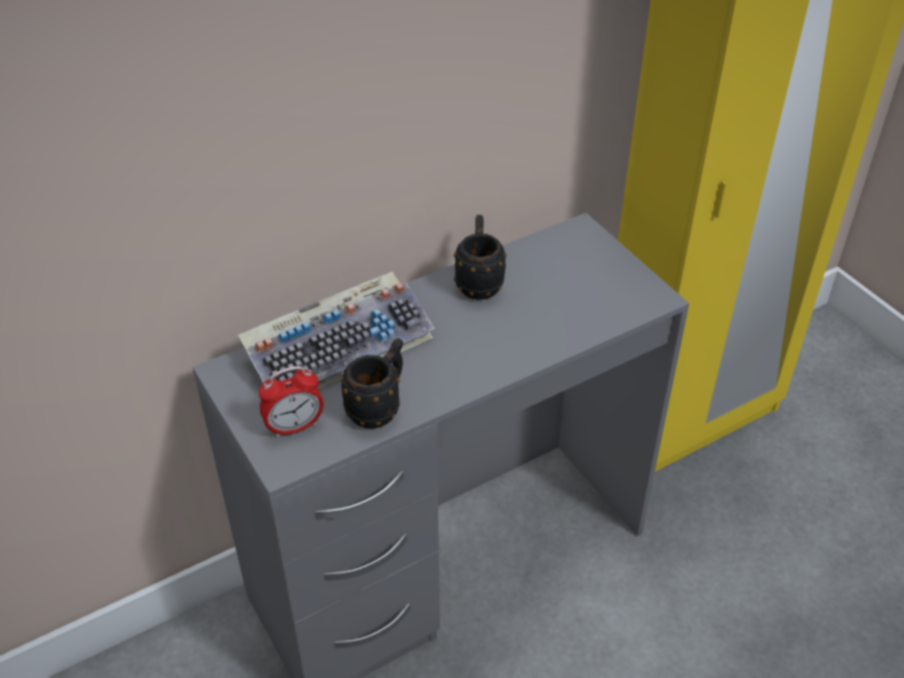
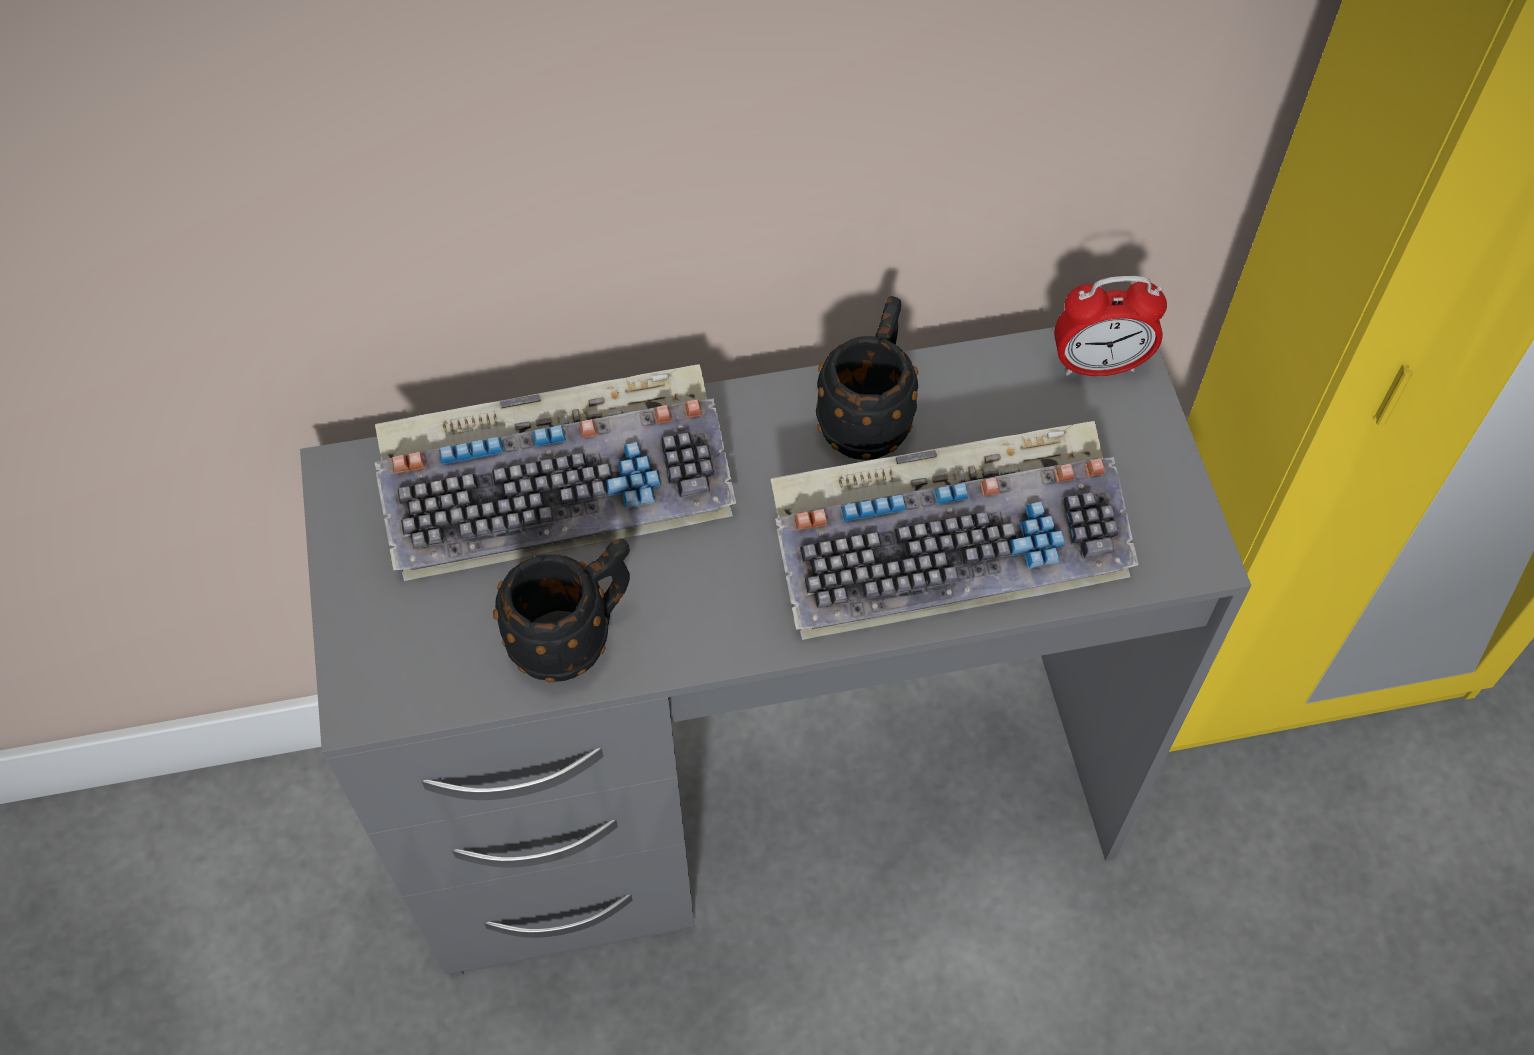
camera: 20 degrees right, 15 degrees up
alarm clock [259,366,324,438] -> alarm clock moved to [1054,276,1167,376]
none -> keyboard [771,421,1139,640]

